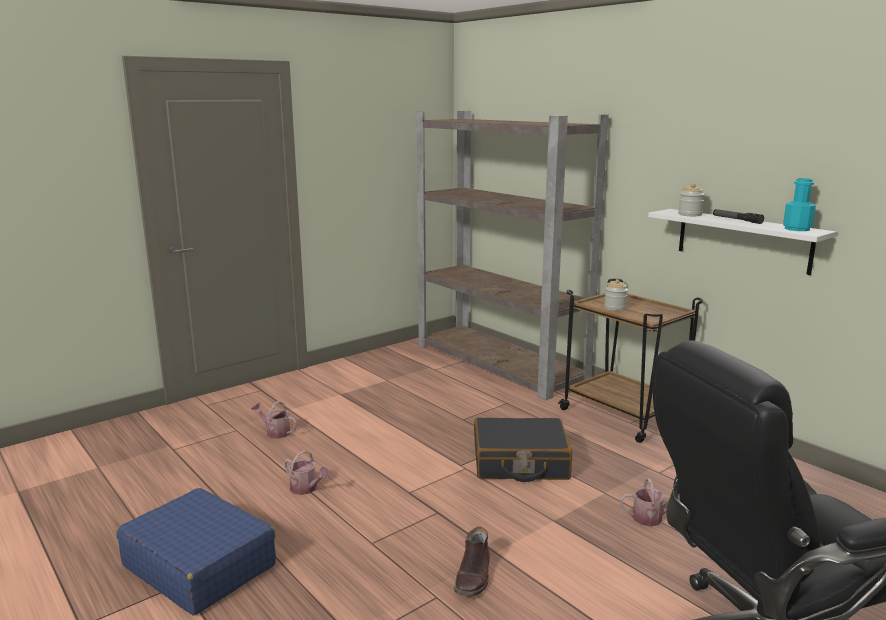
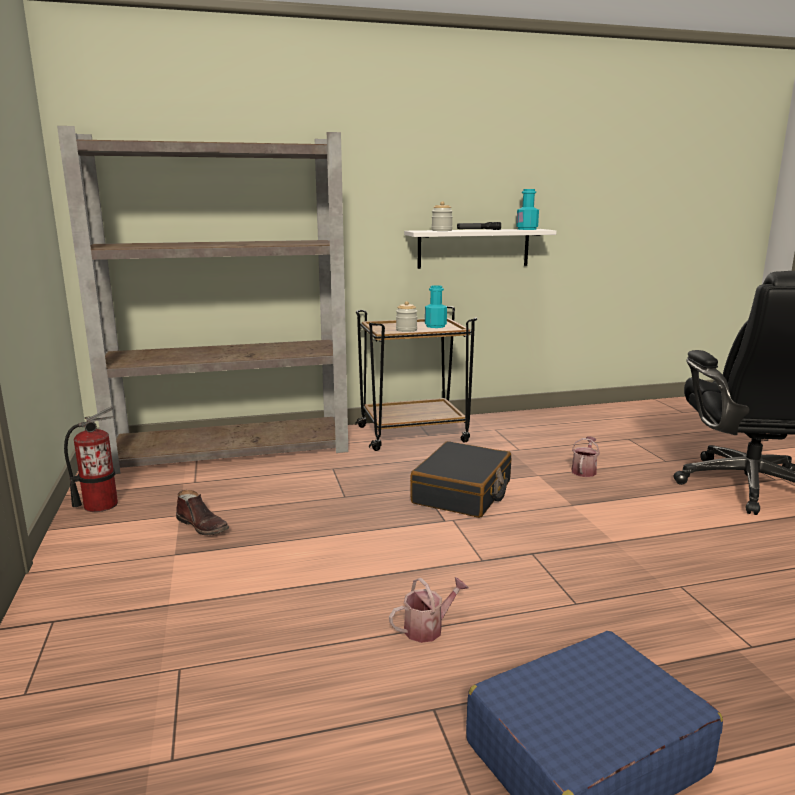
camera: 65 degrees left, 0 degrees up
watering can [252,401,297,439] -> none
brown boot [454,527,490,596] -> brown boot moved to [176,490,229,535]
none -> fire extinguisher [64,407,118,512]
none -> turquoise bottle [425,285,447,328]

